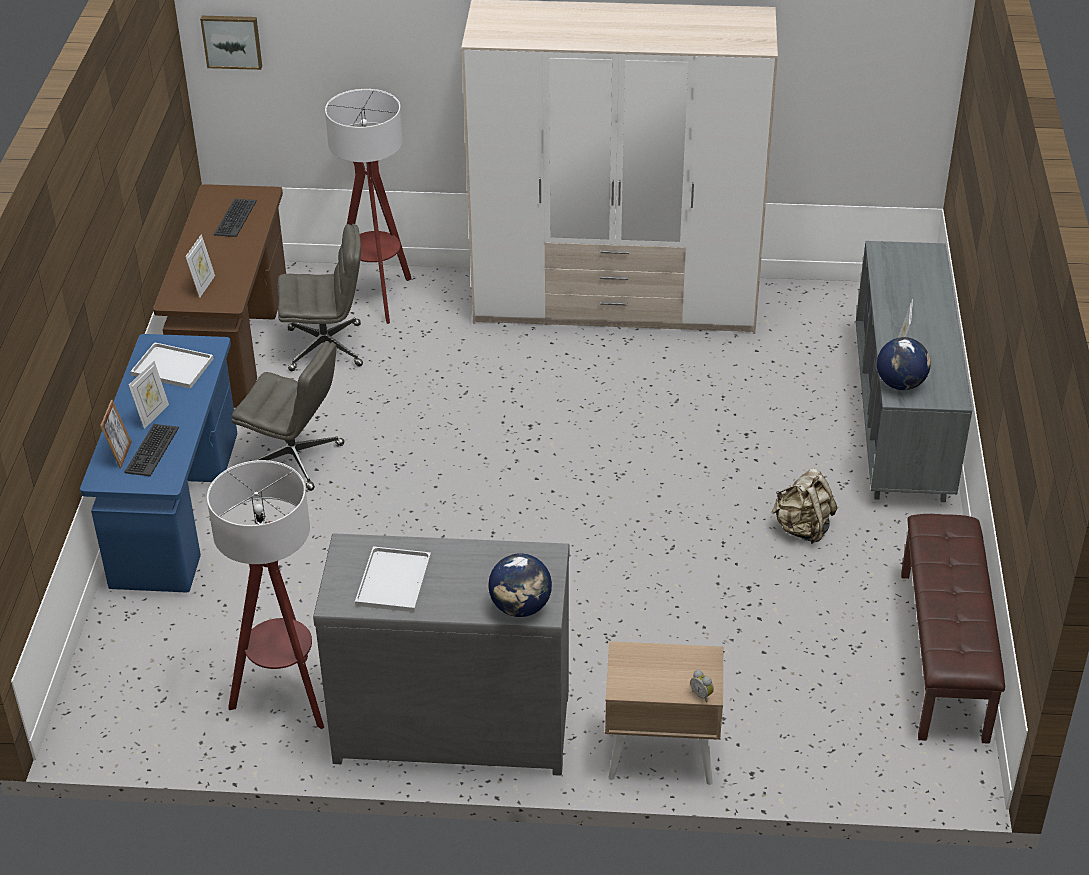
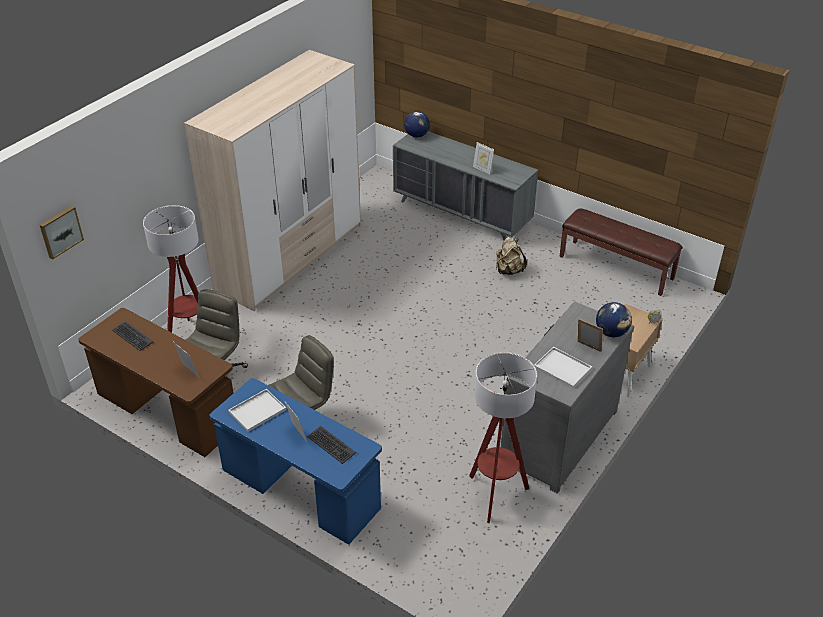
camera: 60 degrees left, 0 degrees up
picture frame [100,400,132,468] -> picture frame moved to [578,319,603,352]
globe [877,337,931,390] -> globe moved to [404,111,430,137]

